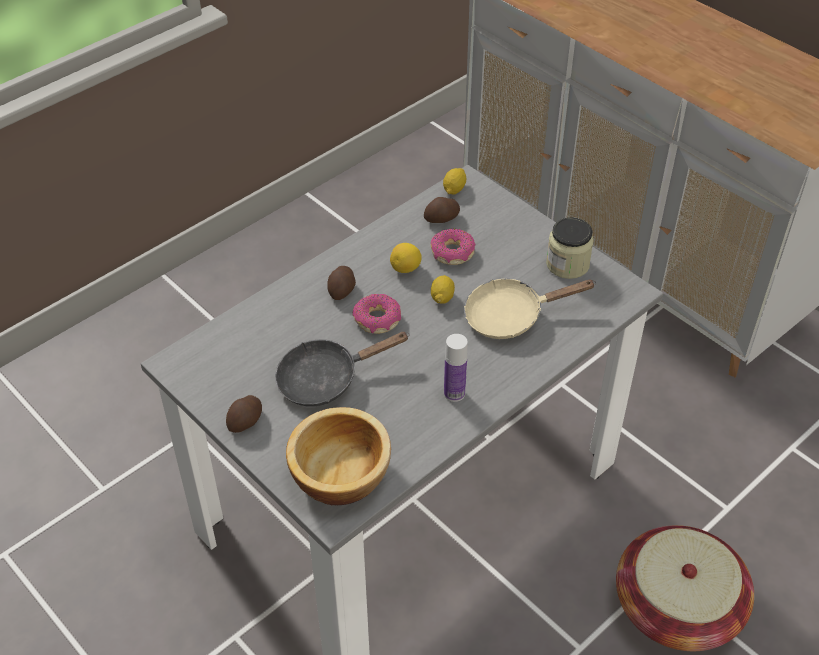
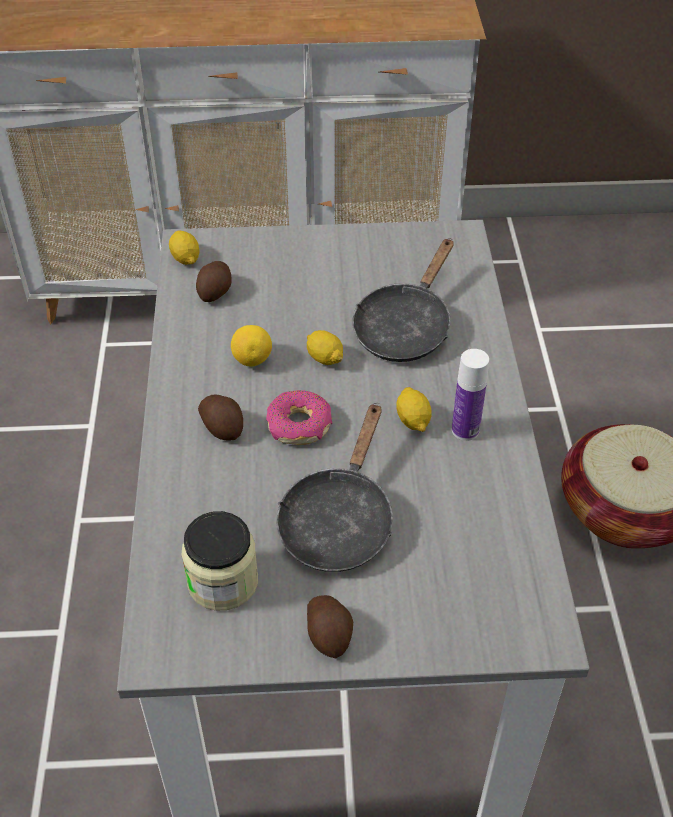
camera: 50 degrees left, 0 degrees up
bowl [286,407,391,505] -> none
donut [431,229,476,265] -> none
beige frying pan [464,279,596,339] -> black frying pan [352,238,454,362]
jar [546,217,594,279] -> jar moved to [182,511,258,611]
none -> lemon [396,387,431,432]

